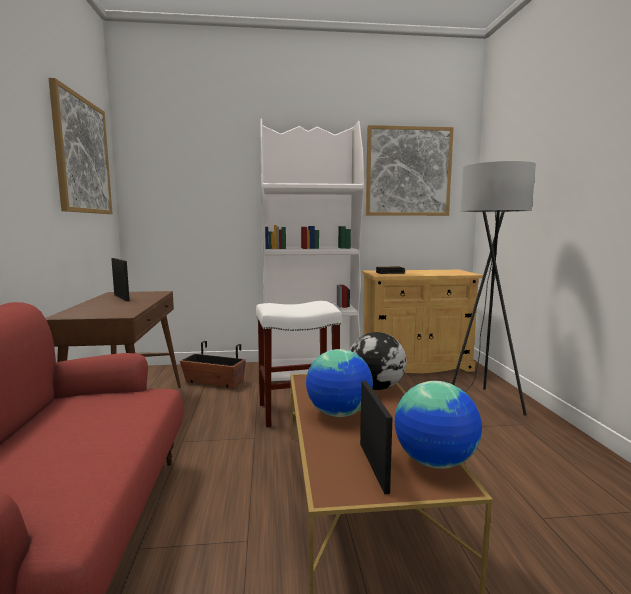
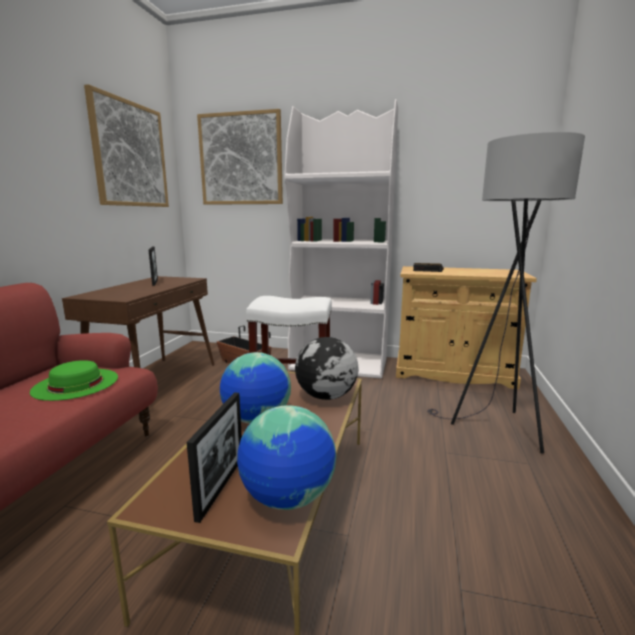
camera: 20 degrees right, 5 degrees up
picture [366,125,454,216] -> picture moved to [197,109,283,205]
none -> green hat [30,360,118,401]

